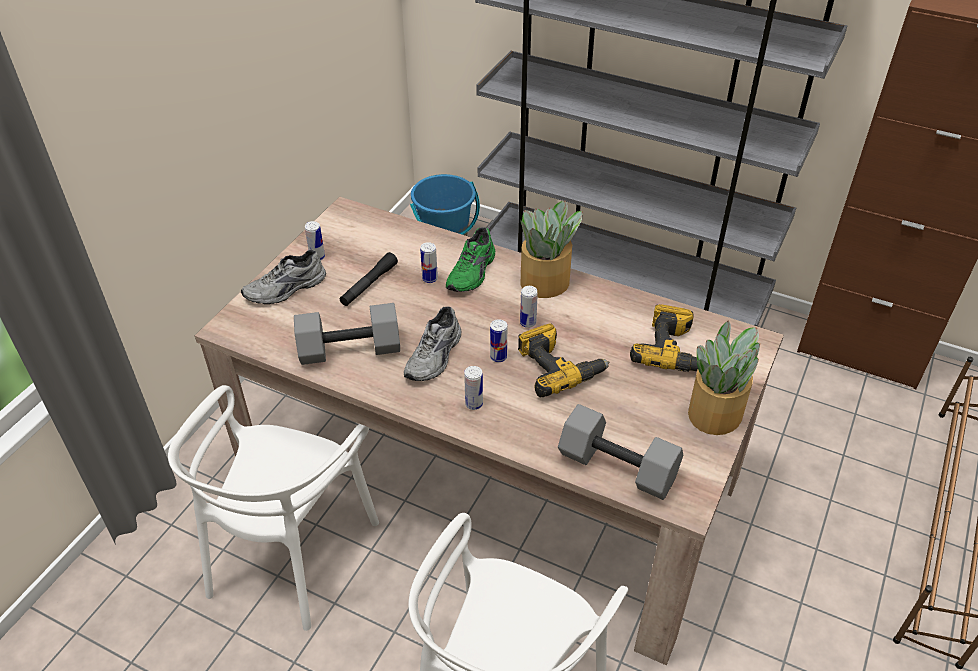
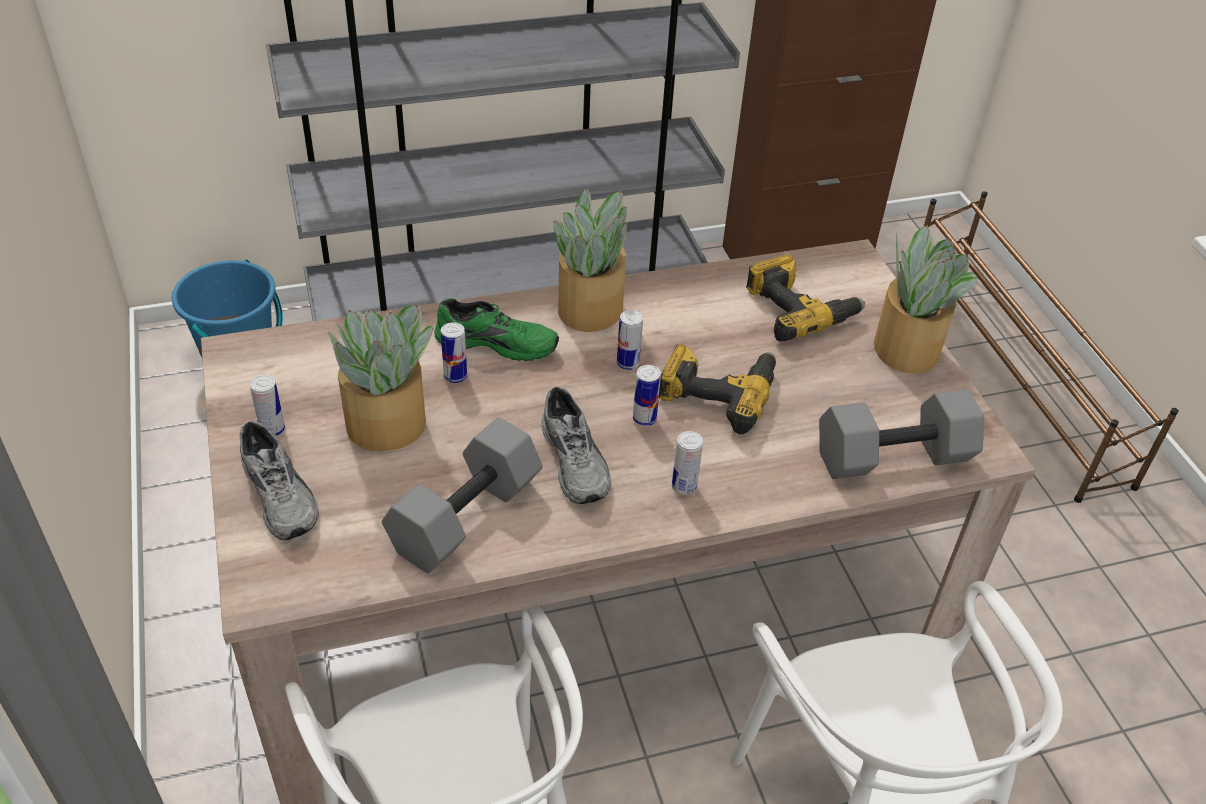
camera: 45 degrees left, 0 degrees up
grey shoe [241,249,326,304] -> grey shoe turned 45 degrees counterclockwise [240,421,319,540]
black flashlight [340,252,398,306] -> potted plant [328,305,434,451]
green shoe [446,227,495,292] -> green shoe turned 60 degrees counterclockwise [434,298,559,361]

